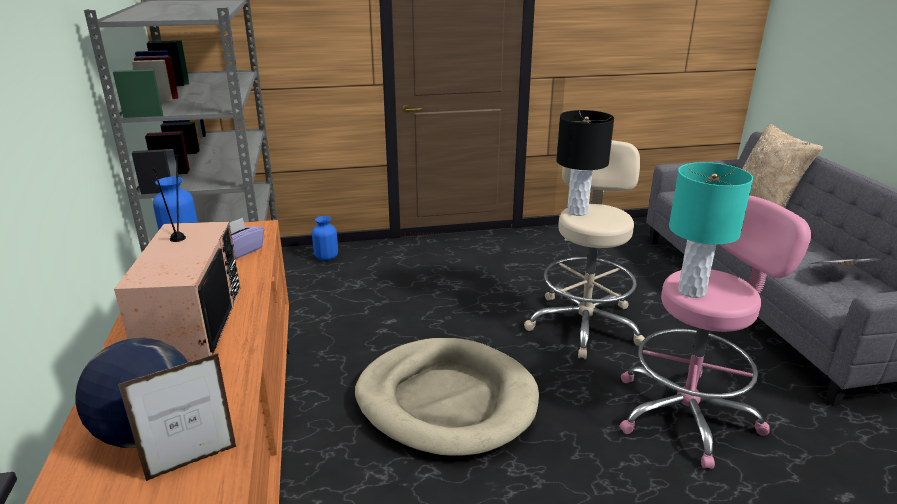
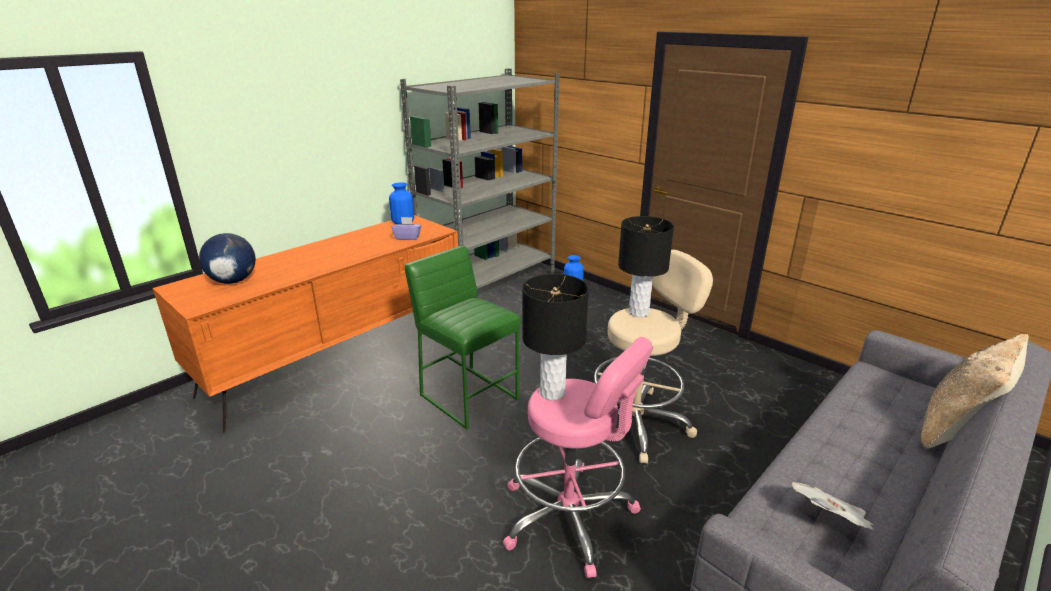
camera: 55 degrees right, 0 degrees up
television [114,155,240,362] -> none
picture frame [118,353,237,481] -> none
beige dog bed [355,338,539,458] -> green stool [405,246,521,429]
turquoise table lamp [669,162,753,298] -> black table lamp [522,274,589,400]

